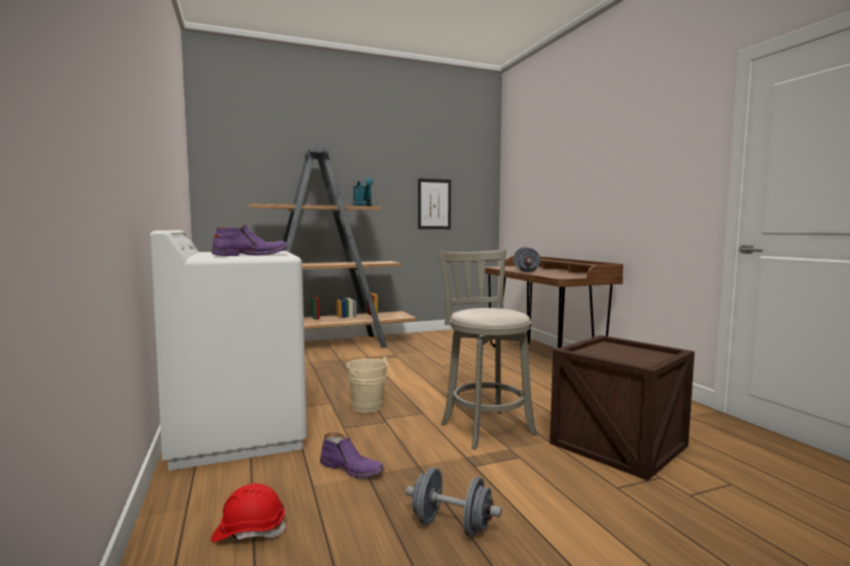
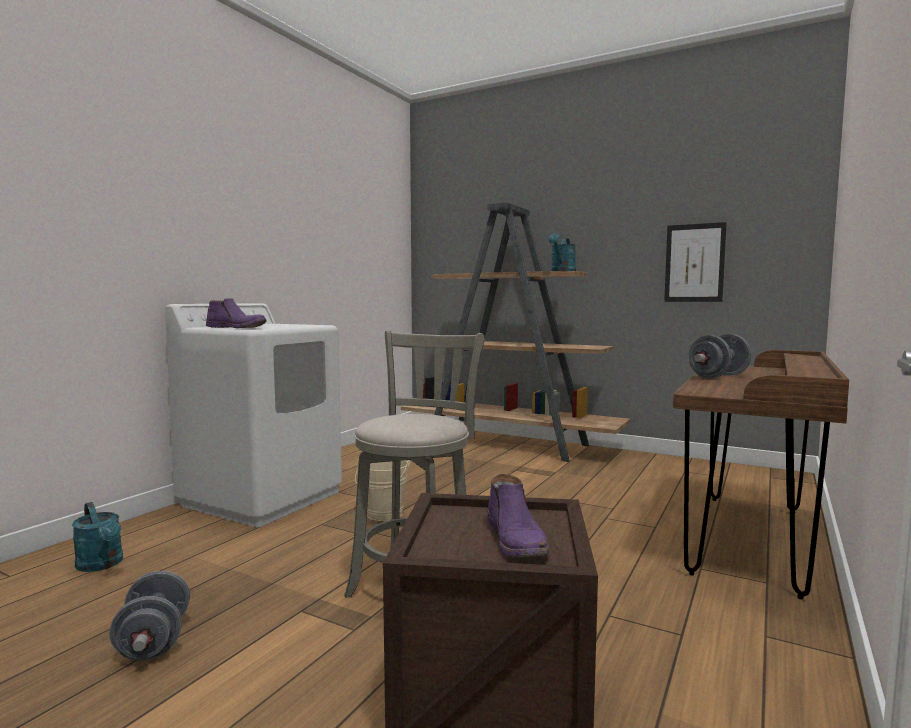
camera: 50 degrees right, 0 degrees up
red hard hat [211,483,287,542] -> turquoise watering can [72,502,123,572]
purple boot [320,433,384,478] -> purple boot moved to [487,474,549,558]

